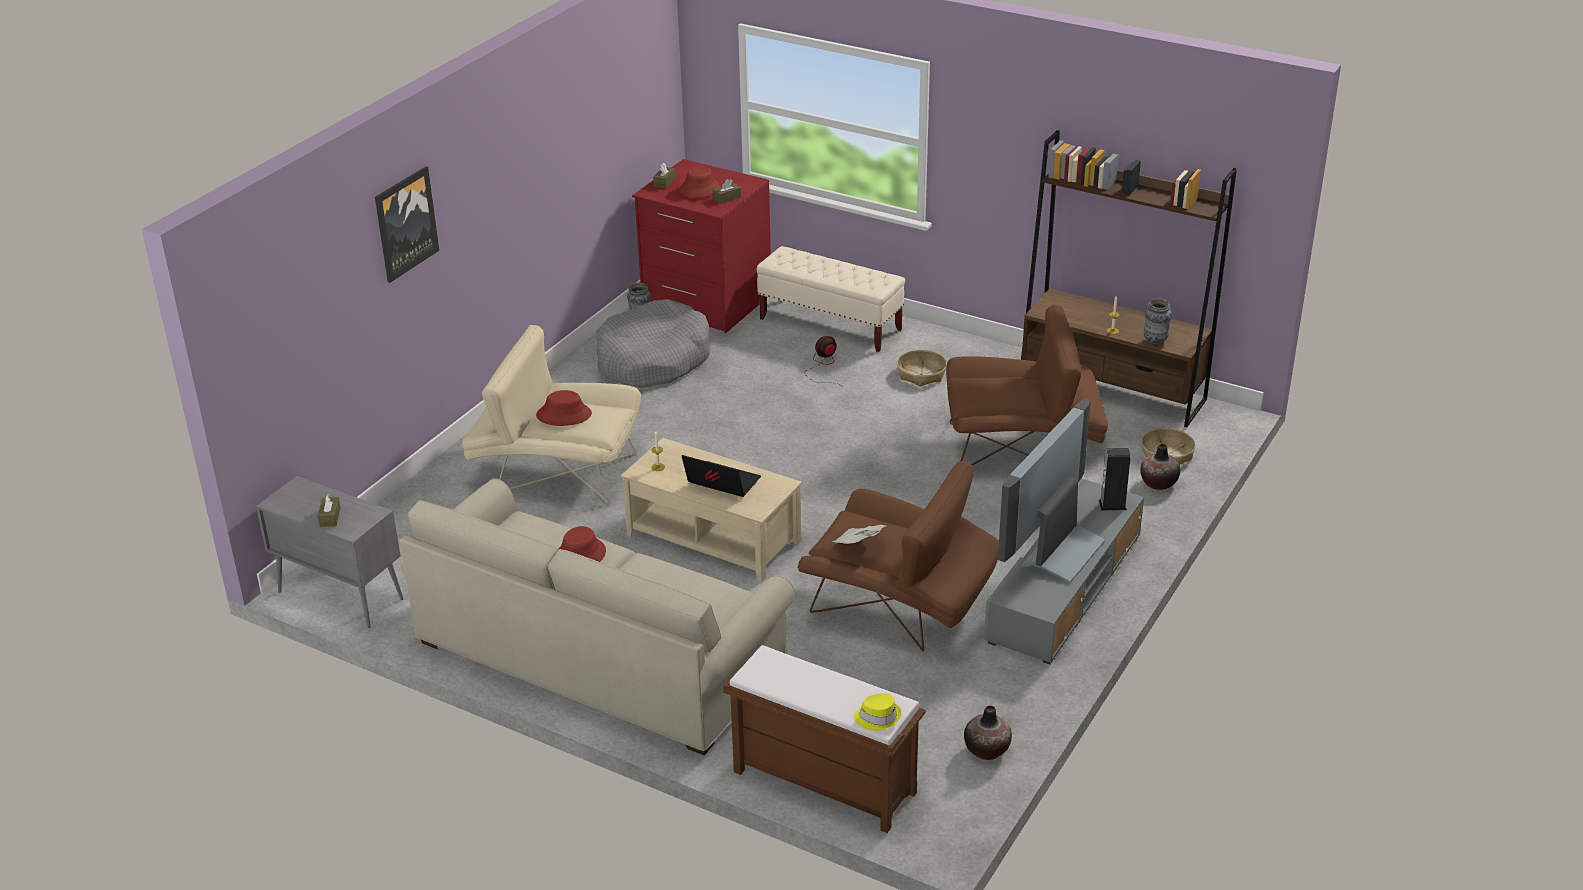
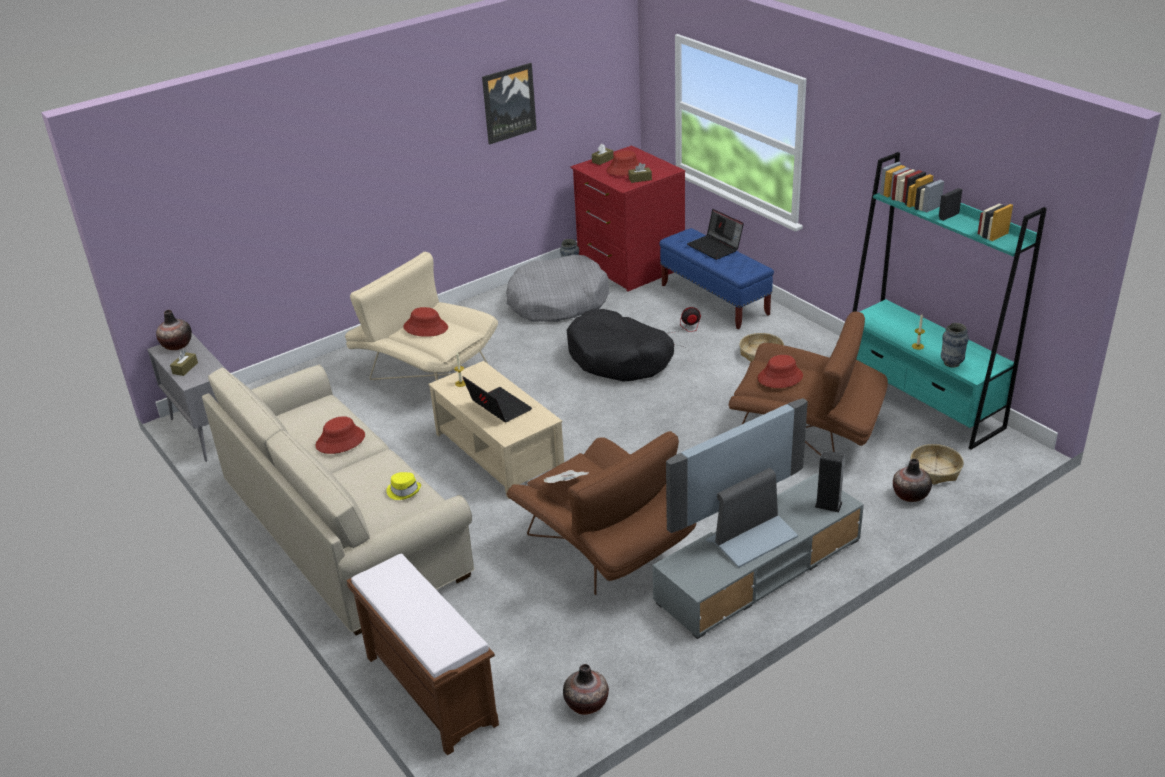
camera: 25 degrees right, 0 degrees up
picture [375,166,439,283] -> picture moved to [482,63,537,145]
beige bench [757,246,905,352] -> blue bench [659,228,774,329]
yellow hat [854,693,901,731] -> yellow hat moved to [386,472,421,500]
brown bookcase [1021,130,1237,427] -> turquoise bookcase [853,152,1047,450]
none -> vase [156,310,192,350]
none -> black dog bed [566,309,674,381]
none -> laptop [687,209,744,260]
none -> red hat [758,355,803,388]

